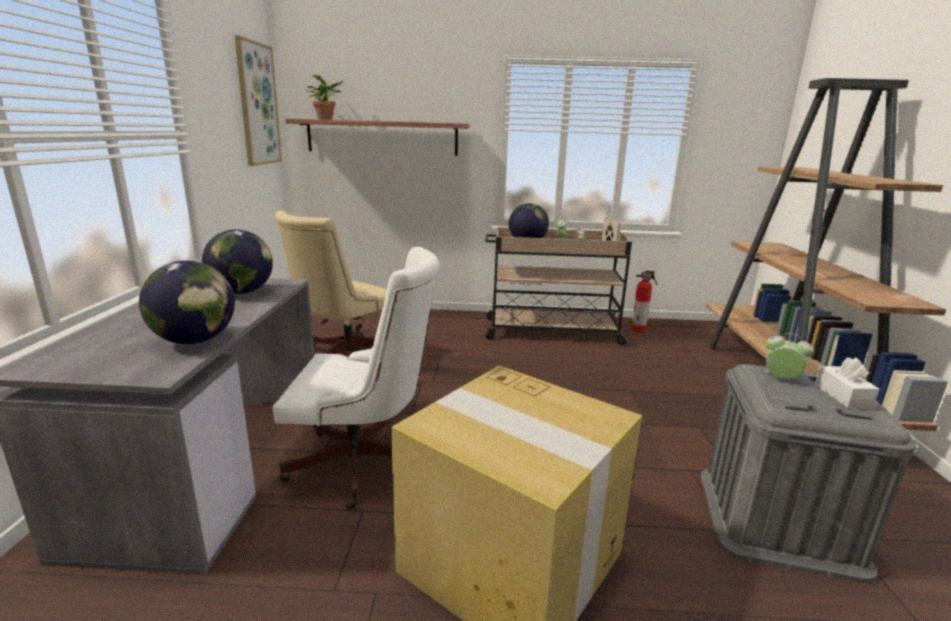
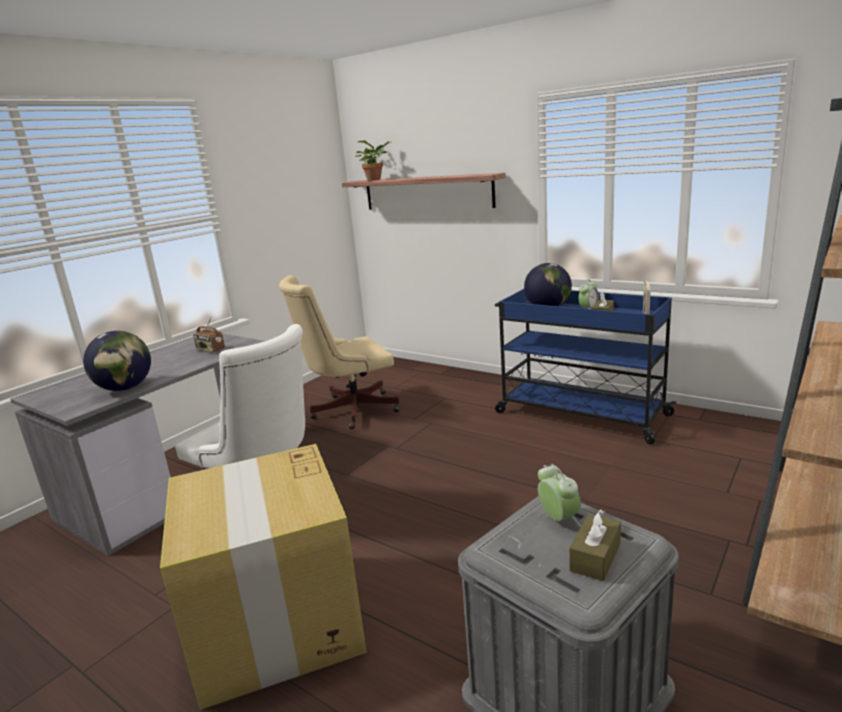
camera: 35 degrees right, 0 degrees up
globe [202,229,273,294] -> radio [193,318,225,352]
picture [234,35,282,166] -> none
beige cart [485,227,632,345] -> blue cart [495,289,677,444]
fire extinguisher [631,271,657,333] -> none
white tissue box [815,357,879,409] -> brown tissue box [569,509,621,581]

